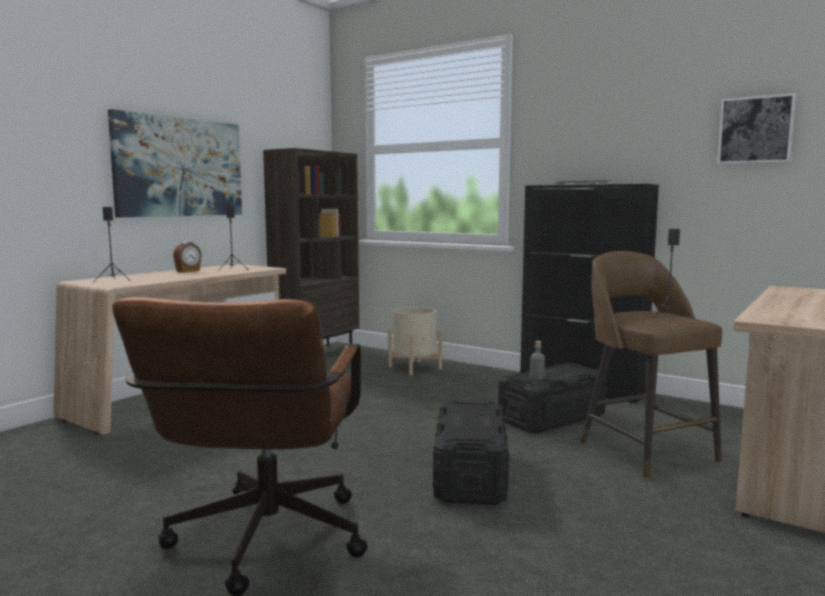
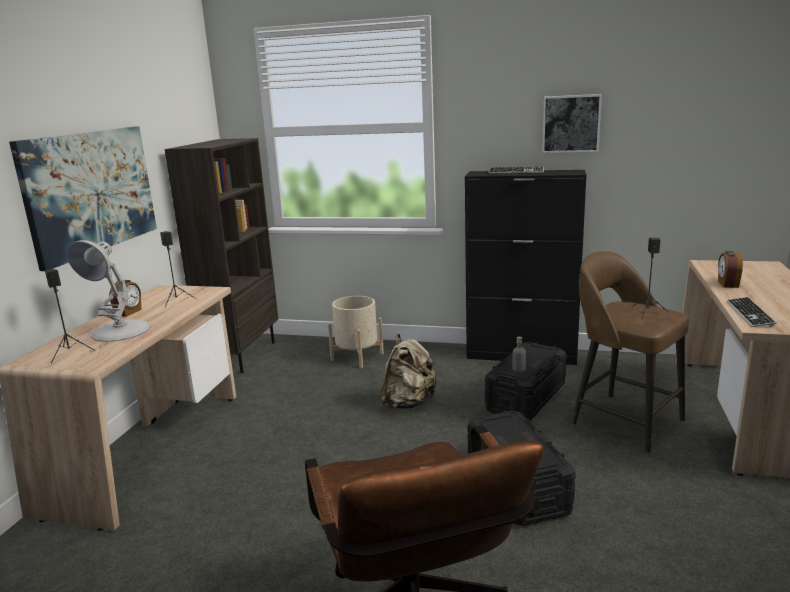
camera: 20 degrees left, 10 degrees up
picture [717,93,796,164] -> picture moved to [542,94,602,153]
none -> white table lamp [67,240,151,342]
none -> beige backpack [381,334,437,409]
none -> alarm clock [718,251,743,288]
none -> keyboard [727,297,777,327]

